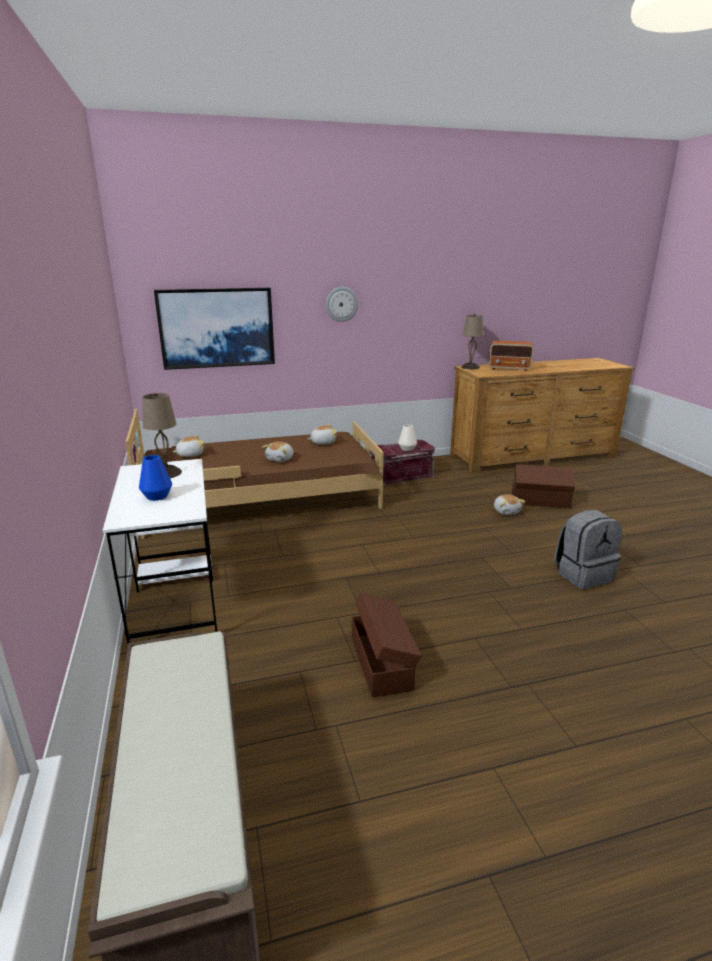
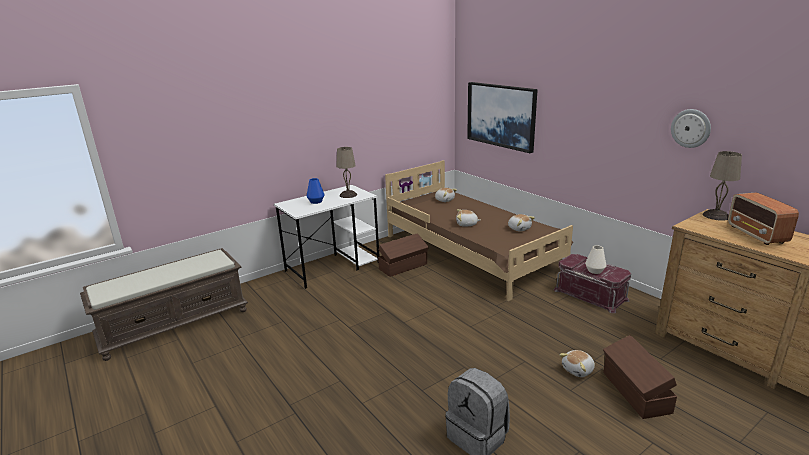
camera: 70 degrees right, 0 degrees up
wall clock [326,287,358,322] -> wall clock moved to [671,109,711,148]
brown storage box [352,592,422,697] -> brown storage box moved to [378,233,429,277]

